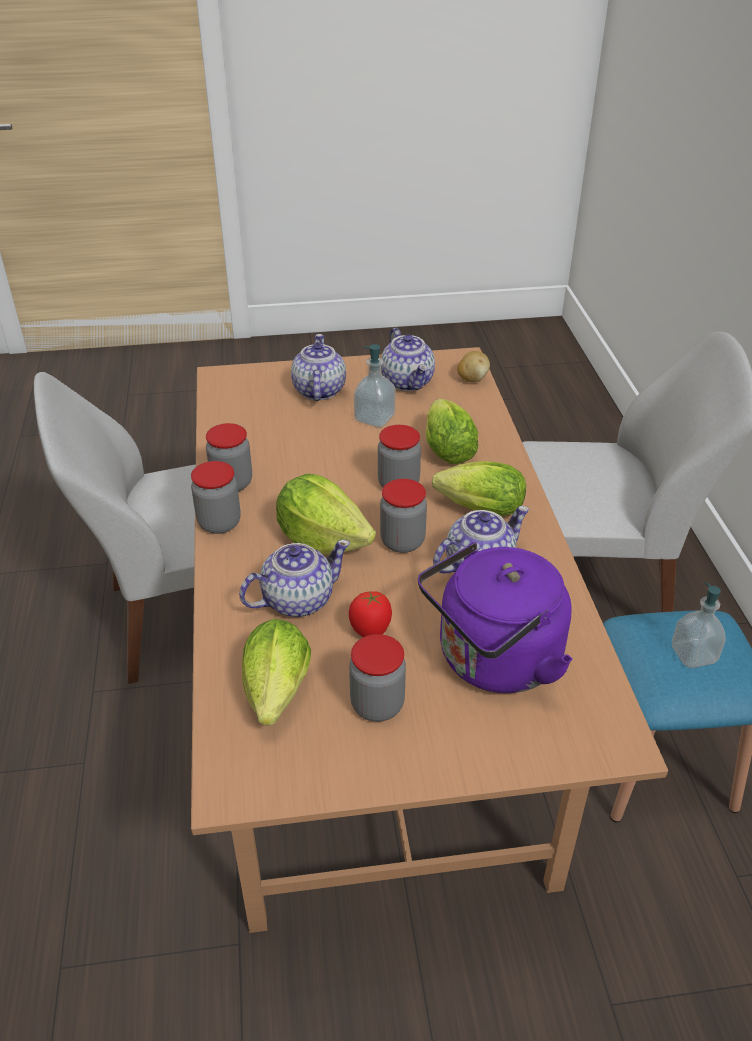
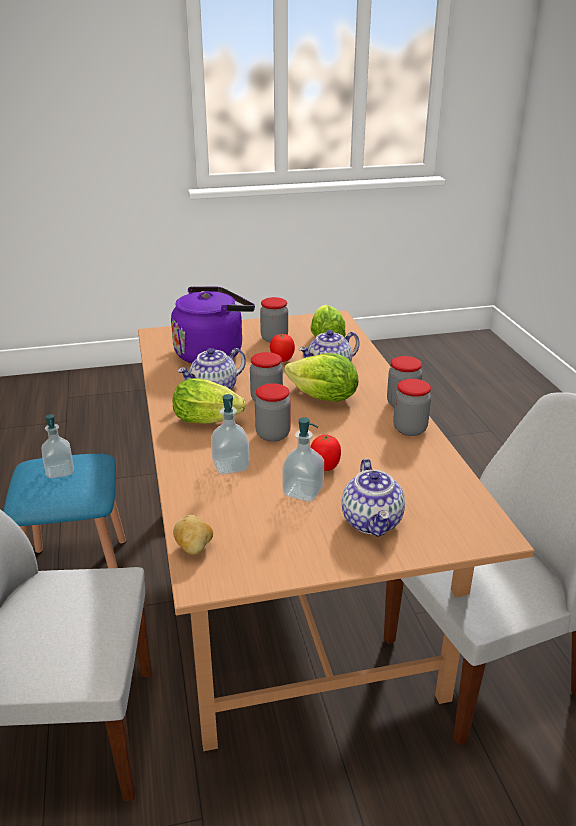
camera: 175 degrees right, 10 degrees down
teapot [381,328,435,391] -> none
lettuce [426,399,478,464] -> soap dispenser [211,394,250,474]
none -> tomato [310,434,341,471]

